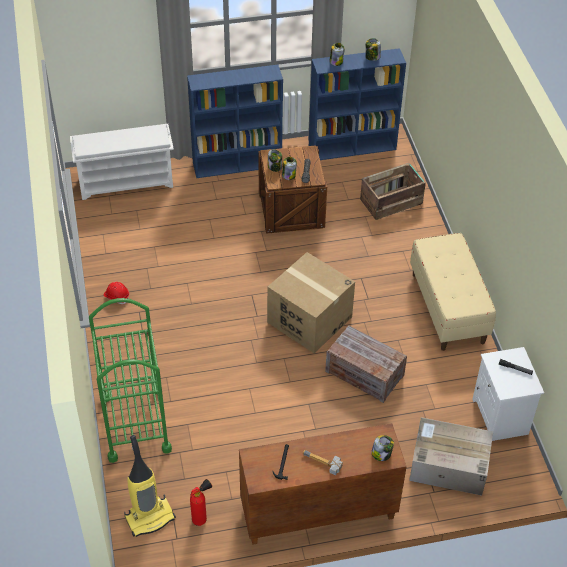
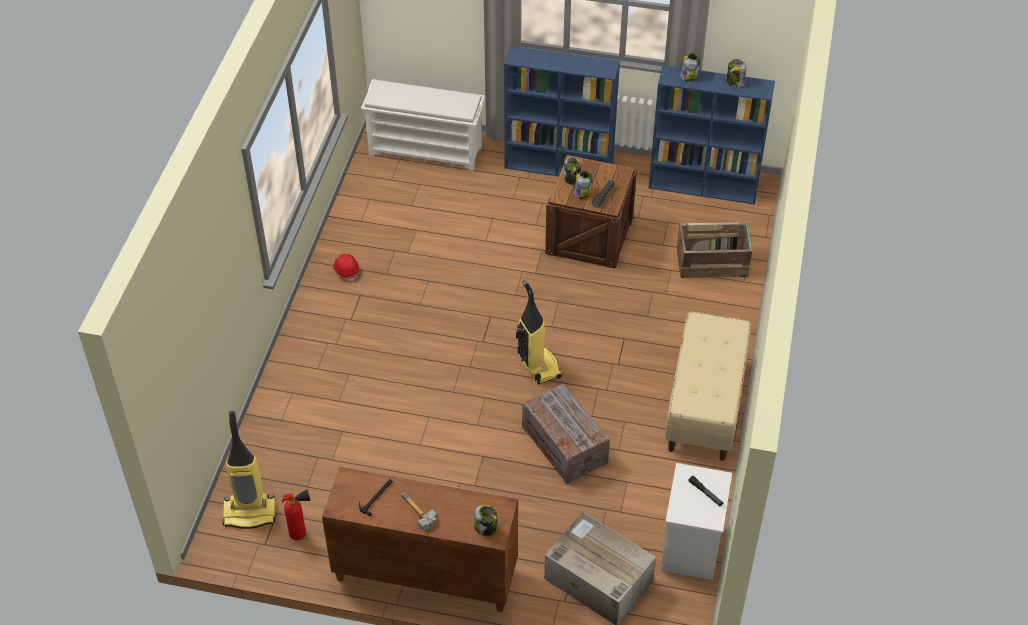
camera: 25 degrees right, 0 degrees up
green cart [89,298,172,463] -> none
cardboard box [267,252,355,353] -> vacuum cleaner [516,281,562,385]

